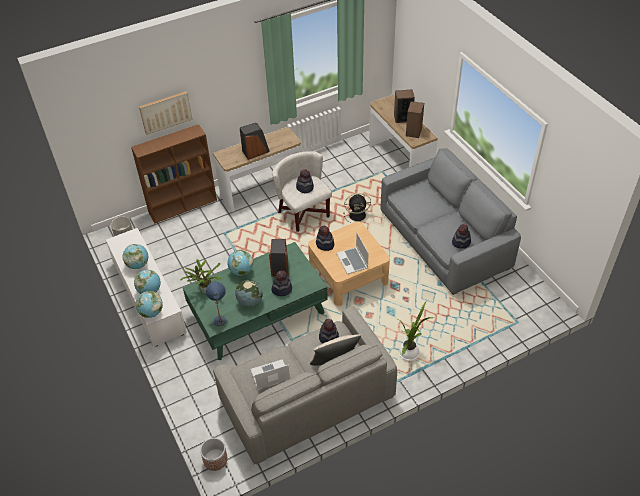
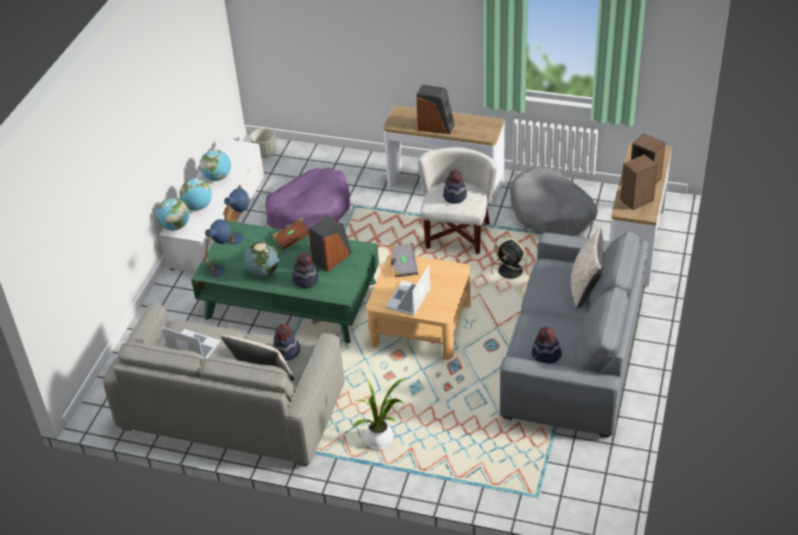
camera: 45 degrees right, 5 degrees down
brown bookcase [131,124,217,224] -> none
picture [139,91,193,135] -> none
potted plant [180,259,222,294] -> blue table lamp [224,188,249,244]
planter [200,438,228,471] -> none
globe [227,250,253,276] -> brown book [273,218,309,250]
hat [316,226,334,251] -> grey book [391,243,418,278]
none -> purple dog bed [265,168,350,230]
none -> grey dog bed [510,166,598,236]
none -> beige pillow [571,227,604,309]

